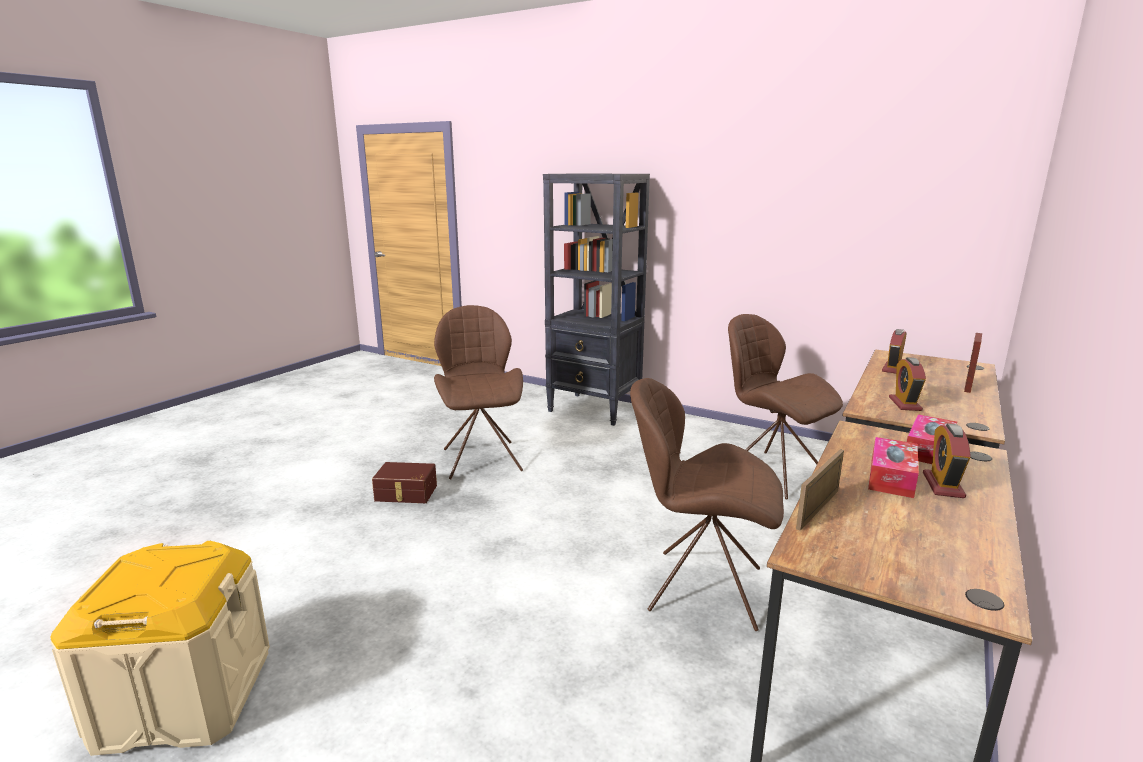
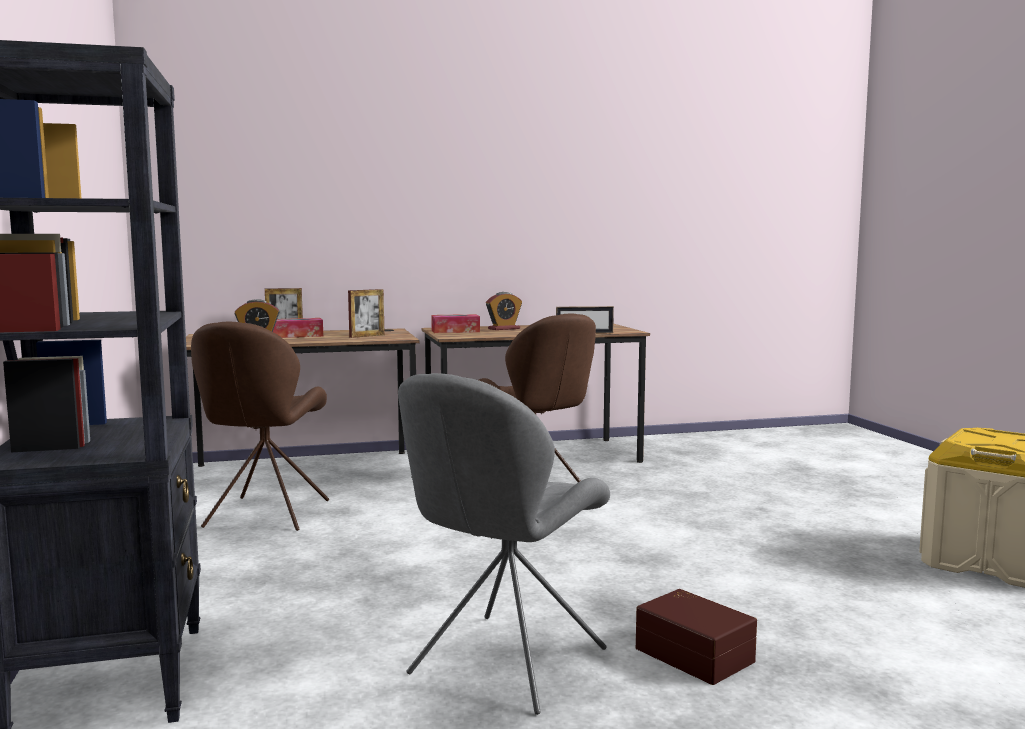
camera: 135 degrees left, 10 degrees down
brown chair [434,305,523,479] -> grey chair [398,373,610,715]
tissue box [868,437,919,498] -> tissue box moved to [273,318,323,338]
alarm clock [889,357,926,411] -> picture frame [348,289,385,338]

